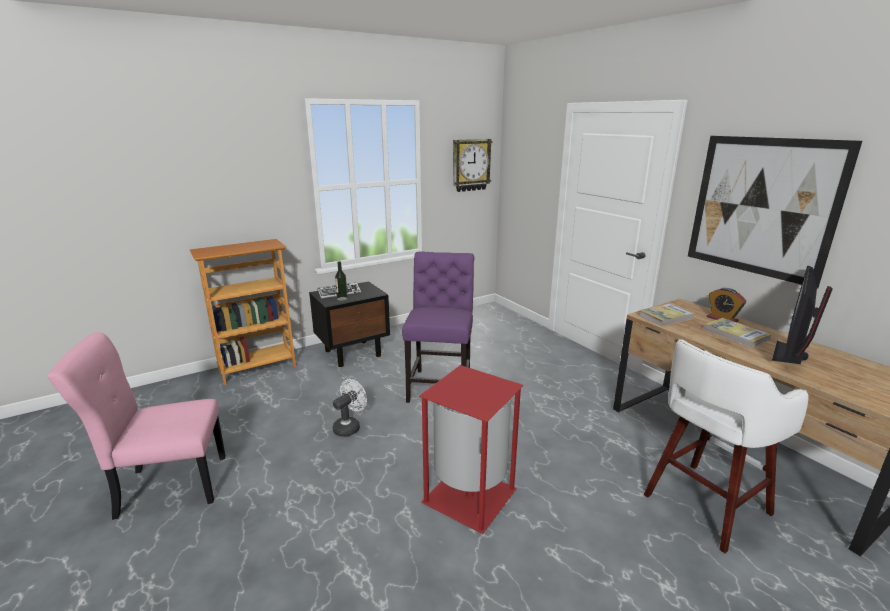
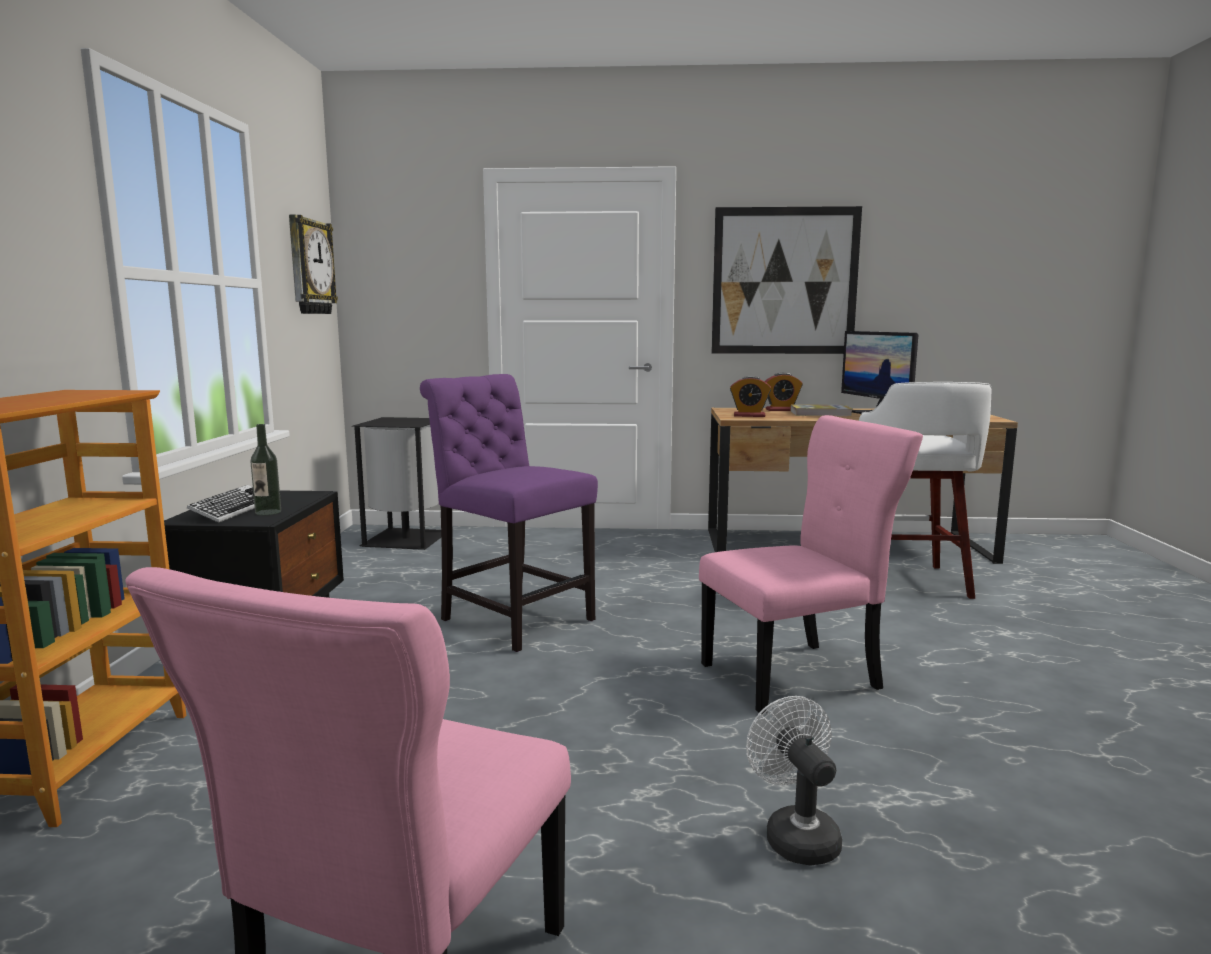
camera: 55 degrees left, 10 degrees down
white fan [333,379,367,437] -> white fan moved to [746,696,842,866]
red trash can [419,365,524,534] -> pink chair [699,415,923,714]
book [639,303,695,326] -> alarm clock [730,376,771,417]
none -> black trash can [352,417,441,550]

